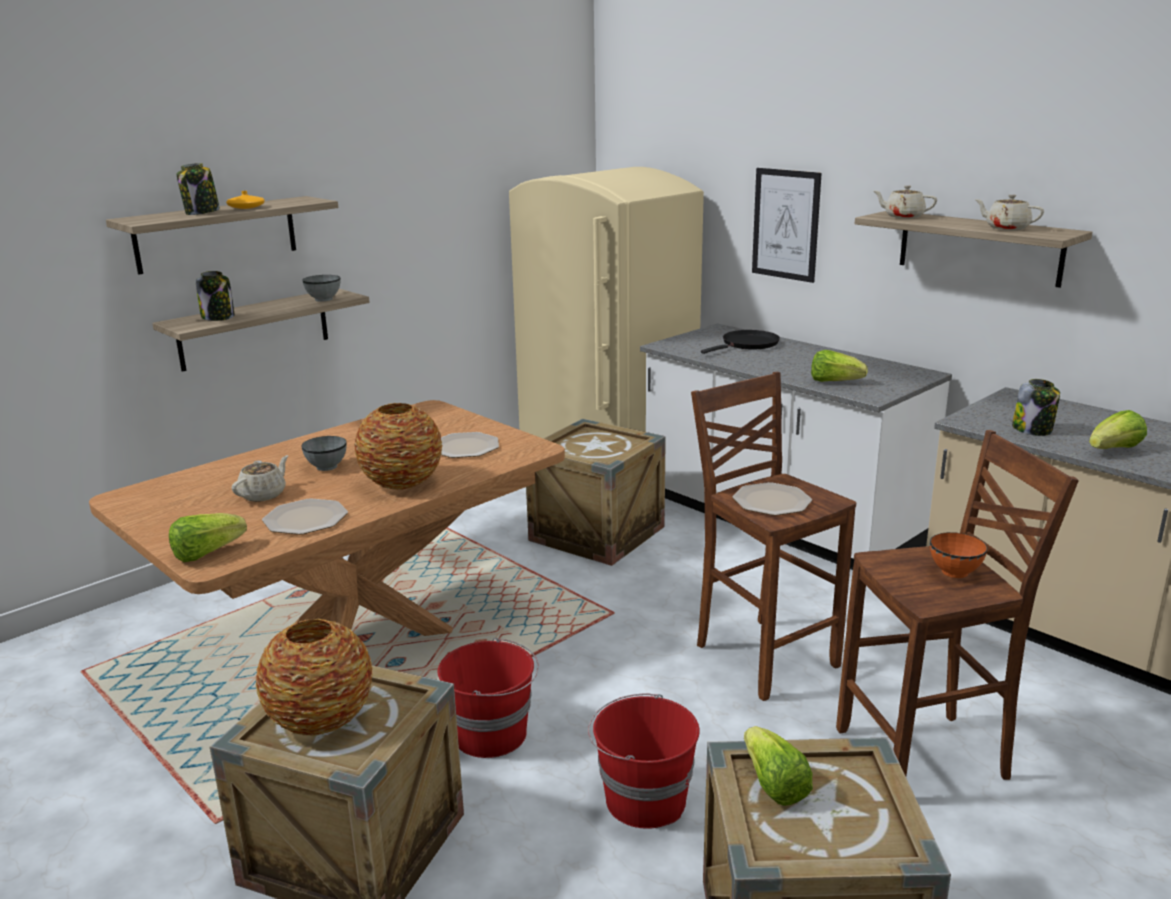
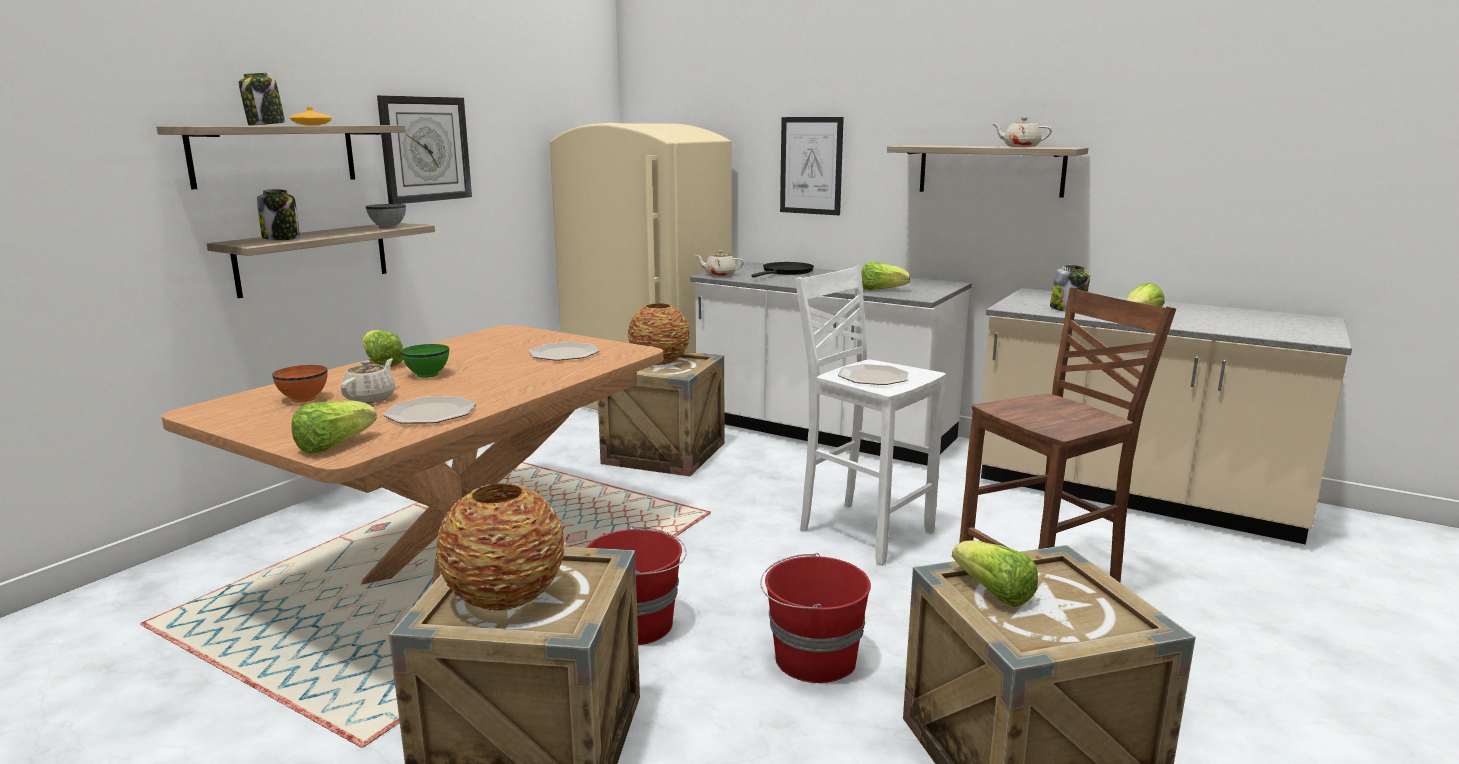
camera: 15 degrees left, 5 degrees down
grey bowl [302,436,347,471] -> green bowl [401,344,449,378]
vase [354,403,442,490] -> vase moved to [628,303,690,365]
brown stool [691,372,856,701] -> white stool [795,266,946,566]
beige teapot [874,185,937,219] -> beige teapot moved to [696,250,744,276]
orange bowl [930,532,988,578] -> orange bowl moved to [272,365,328,403]
none -> lettuce [362,330,403,367]
none -> wall clock [377,95,472,204]

